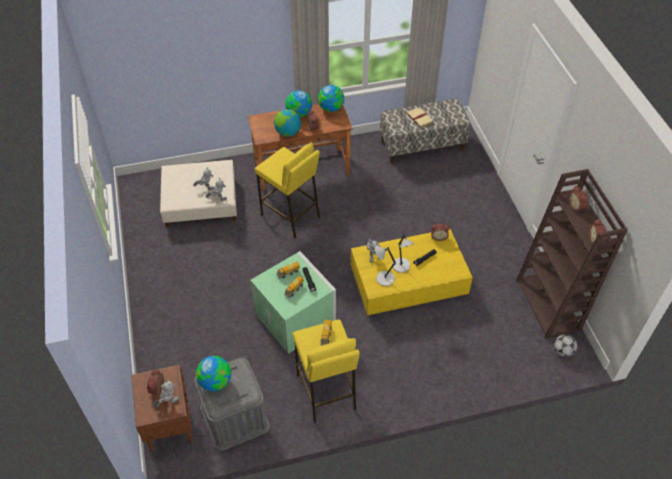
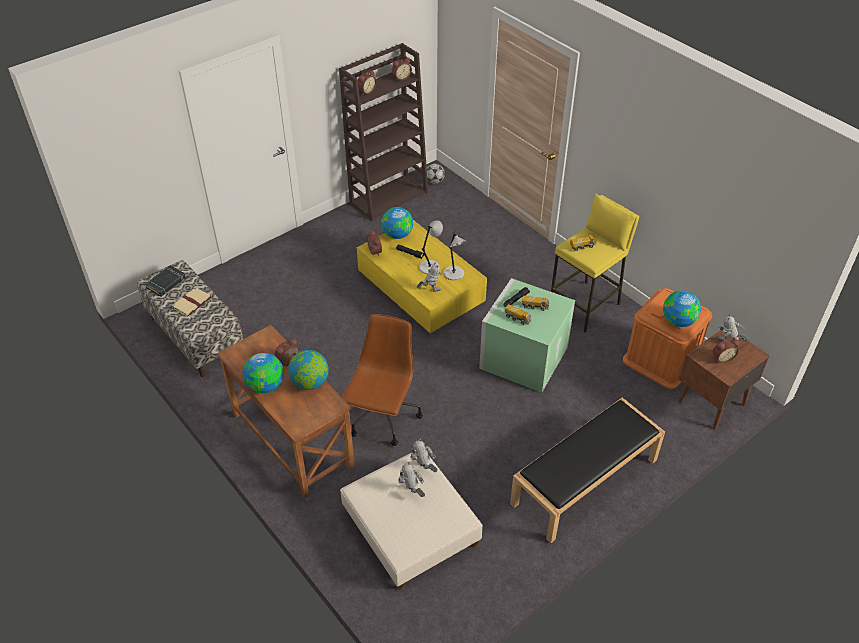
camera: 115 degrees left, 5 degrees down
grey storage box [194,358,270,451] -> orange storage box [623,288,712,389]
yellow stool [255,142,320,238] -> brown office chair [342,314,423,446]
globe [318,85,344,112] -> globe moved to [382,207,413,239]
none -> black book [145,265,186,297]
none -> black bench [510,398,665,543]

